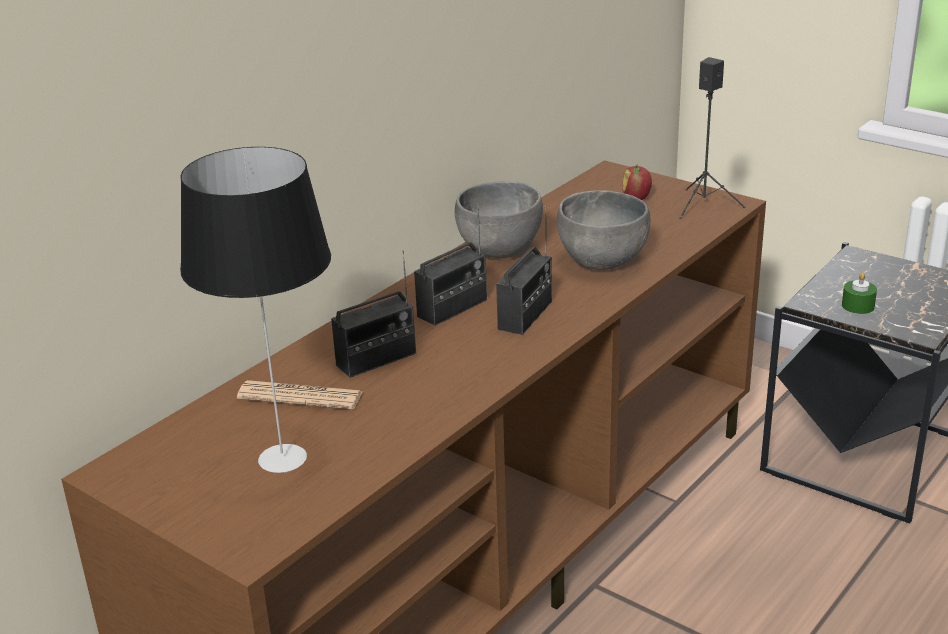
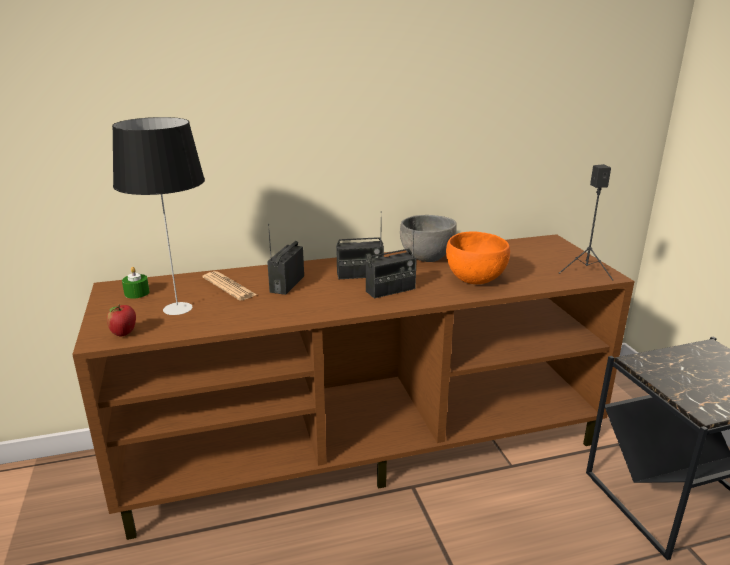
camera: 35 degrees right, 5 degrees down
radio [331,251,416,378] -> radio turned 105 degrees clockwise [267,224,304,295]
grey bowl [557,190,651,270] -> orange bowl [446,231,510,284]
apple [622,165,652,200] -> apple moved to [107,304,136,336]
green candle [842,272,877,314] -> green candle moved to [122,267,150,299]

